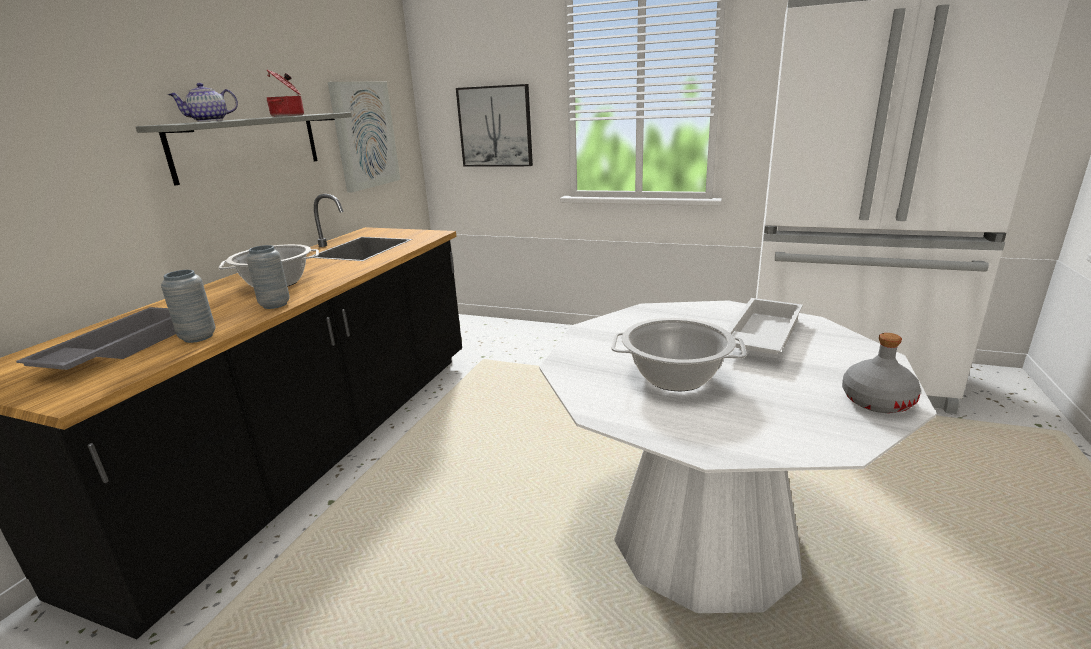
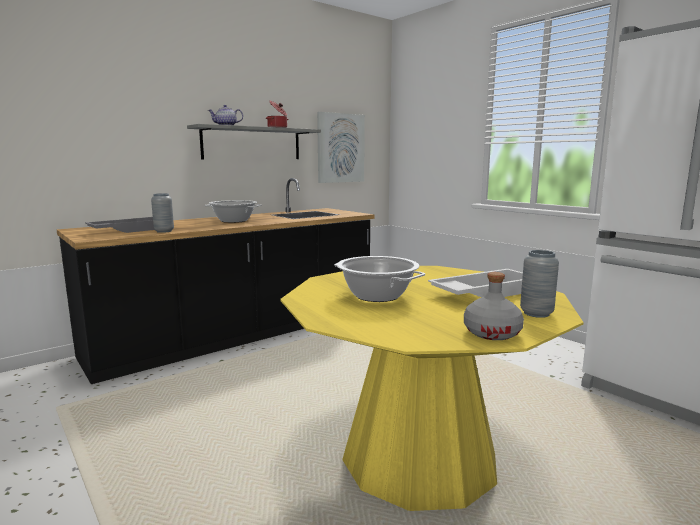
camera: 30 degrees right, 10 degrees down
grey vase [246,245,290,309] -> grey vase moved to [520,250,559,318]
picture [456,84,533,167] -> none
white dining table [539,300,937,613] -> yellow dining table [281,266,583,511]

